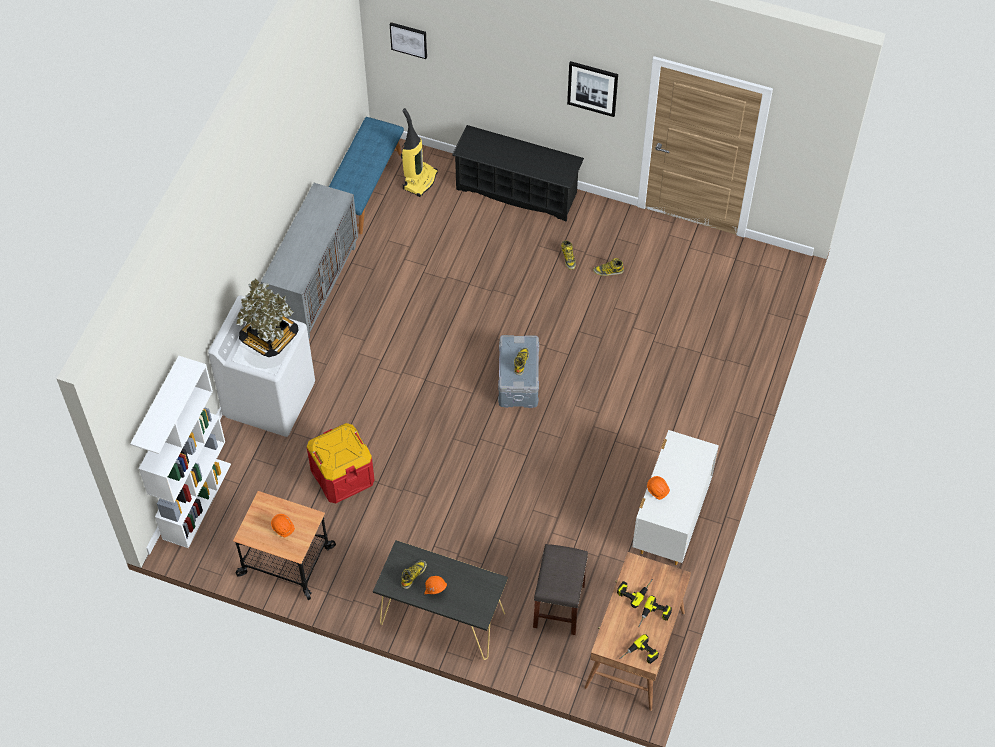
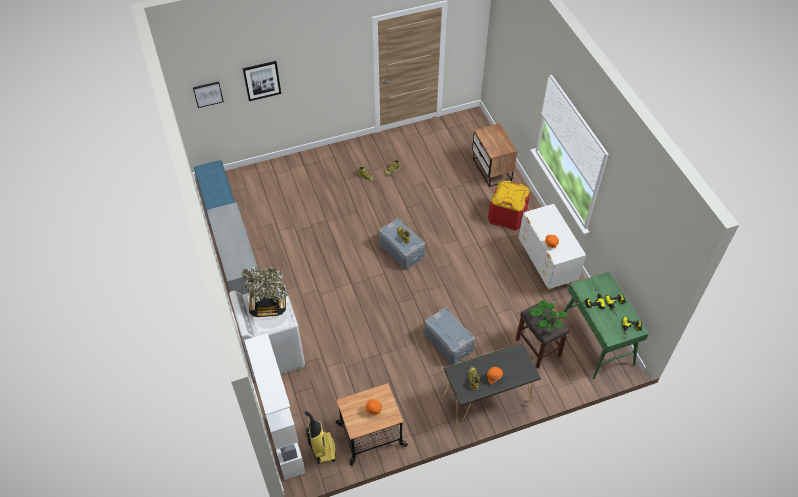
camera: 40 degrees left, 5 degrees down
red storage box [307,423,375,504] -> red storage box moved to [488,180,530,231]
vacuum cleaner [401,108,438,197] -> vacuum cleaner moved to [304,410,336,464]
black shoe rack [452,125,584,222] -> none
picture [567,61,618,117] -> picture moved to [243,61,281,101]
brown desk [584,552,691,711] -> green desk [559,272,649,379]
none -> grey storage box [424,307,475,365]
none -> nightstand [472,123,517,187]
none -> potted plant [529,300,567,332]

